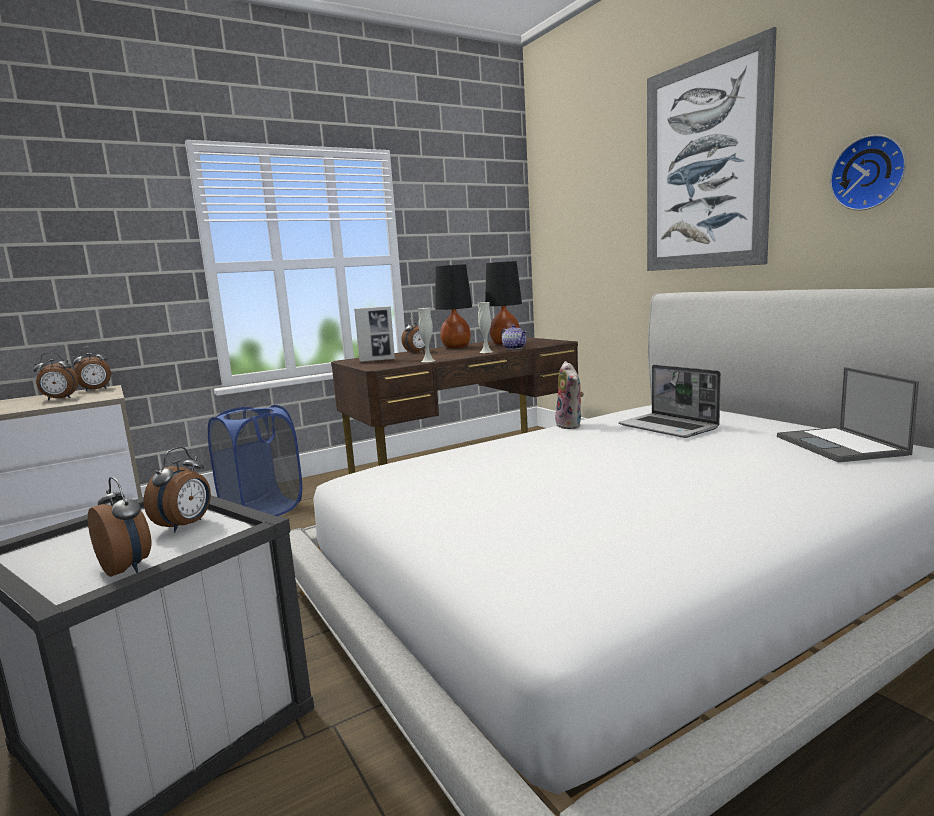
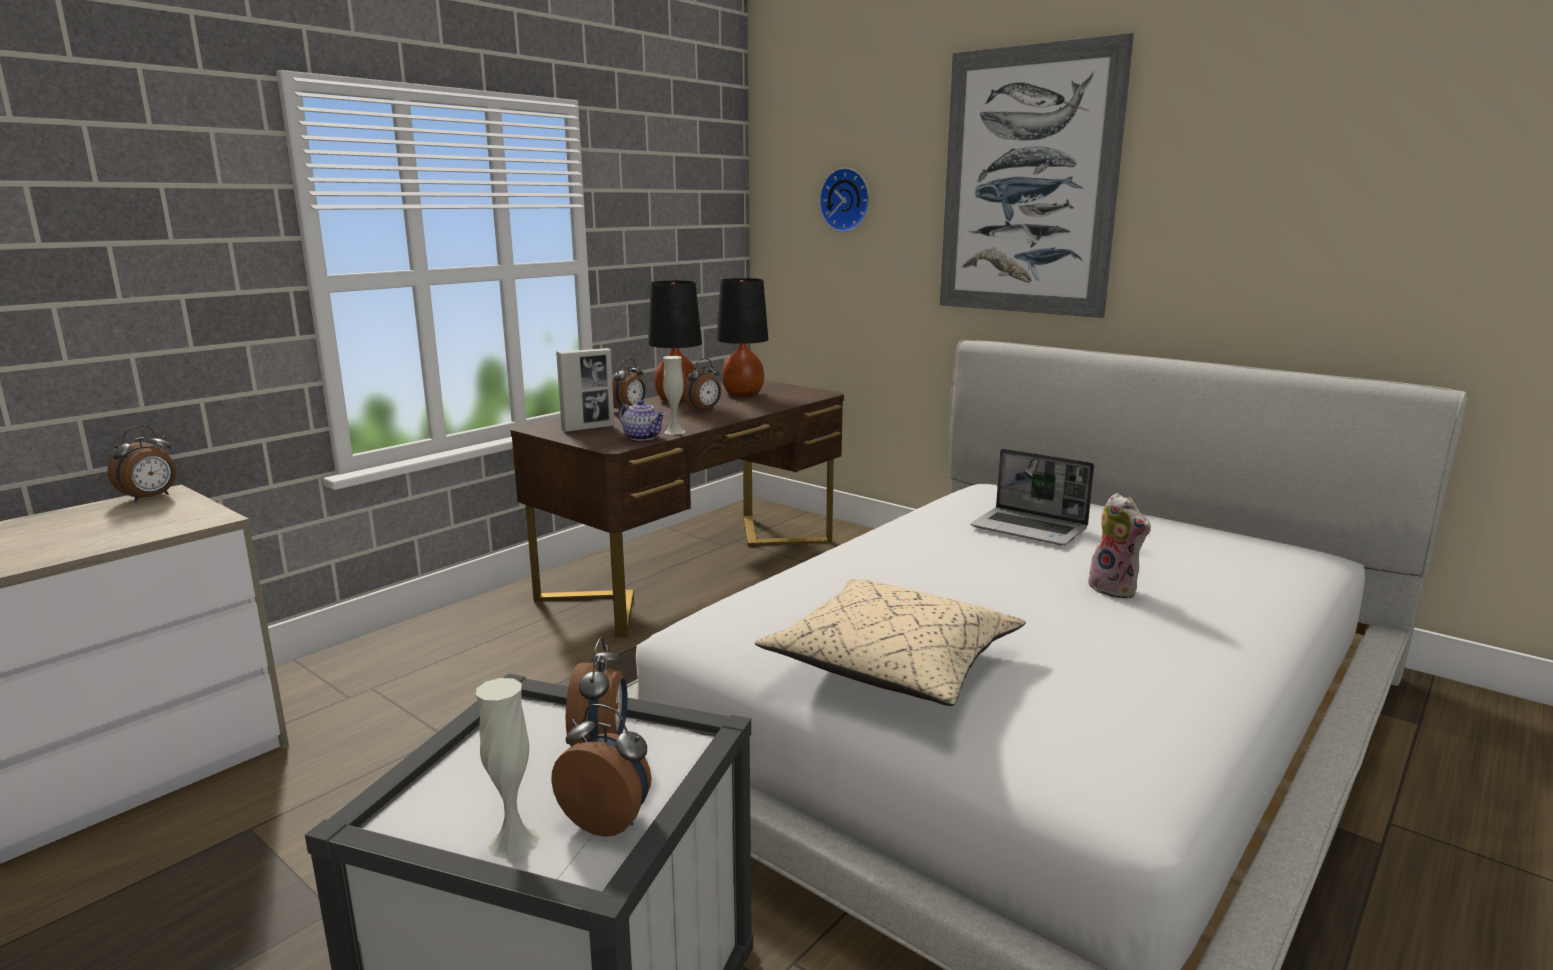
camera: 20 degrees left, 5 degrees up
alarm clock [33,352,78,401] -> alarm clock moved to [682,358,721,412]
blue laundry basket [208,405,302,516] -> none
white vase [478,302,493,353] -> white vase moved to [476,678,540,860]
teapot [501,324,527,350] -> teapot moved to [618,400,665,441]
plush toy [555,361,584,429] -> plush toy moved to [1088,493,1151,598]
laptop [777,367,919,462] -> none
wall clock [830,135,906,211] -> wall clock moved to [819,168,870,232]
none -> beige pillow [755,579,1026,706]

